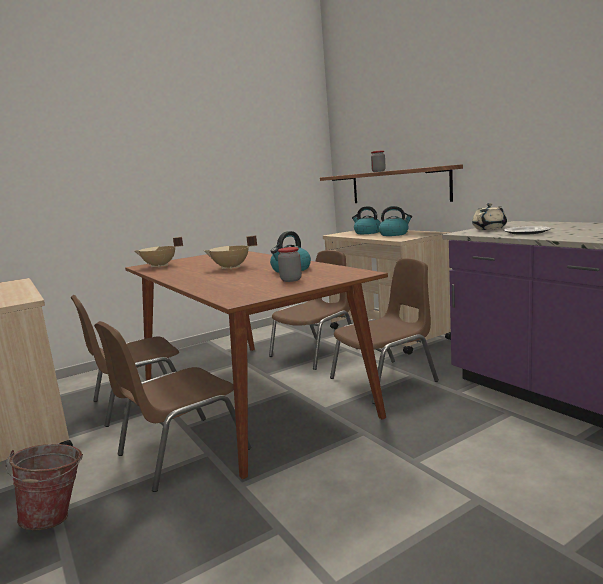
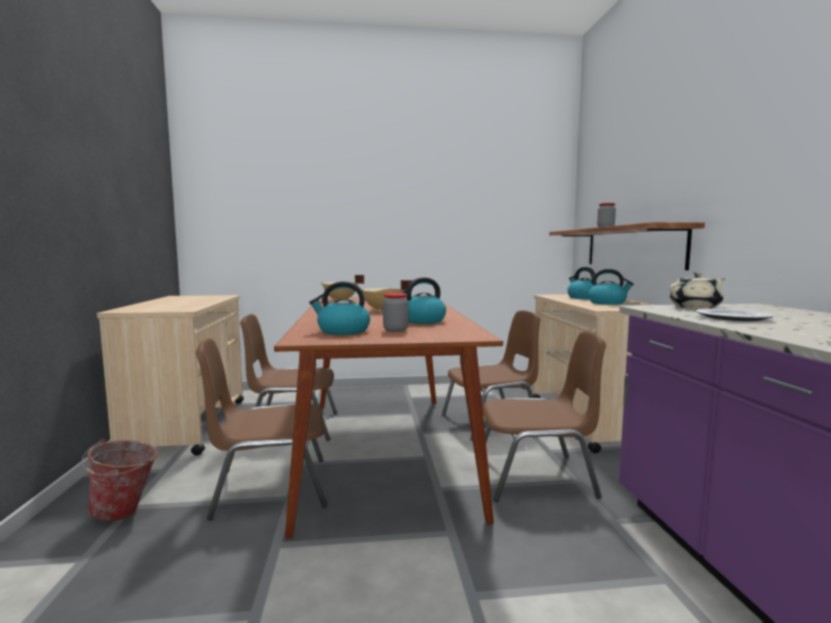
camera: 25 degrees right, 5 degrees down
none -> kettle [309,281,370,335]

